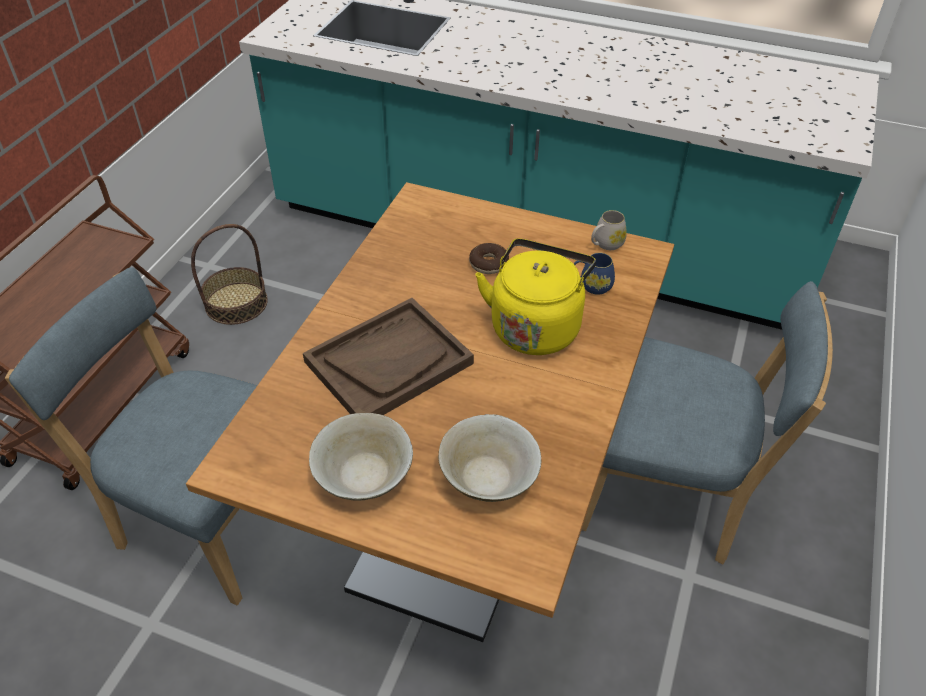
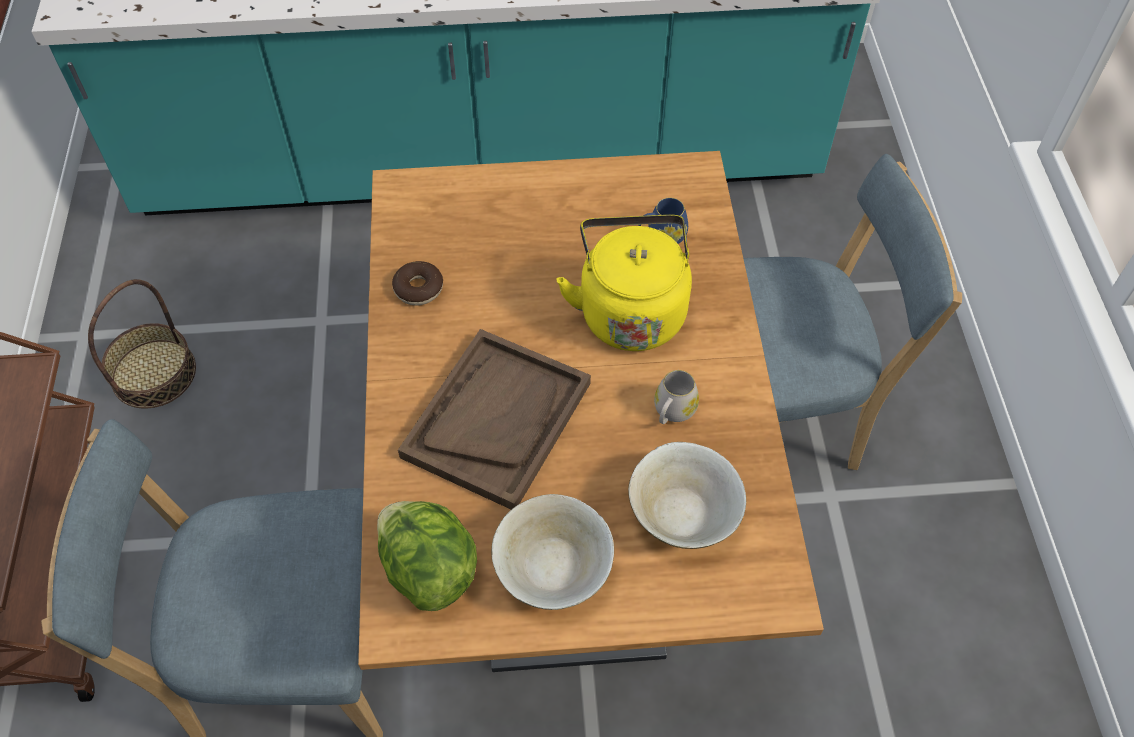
camera: 25 degrees left, 10 degrees up
donut [469,243,509,274] -> donut moved to [392,261,443,306]
white mug [591,210,627,250] -> white mug moved to [654,370,699,424]
none -> lettuce [377,501,477,611]

